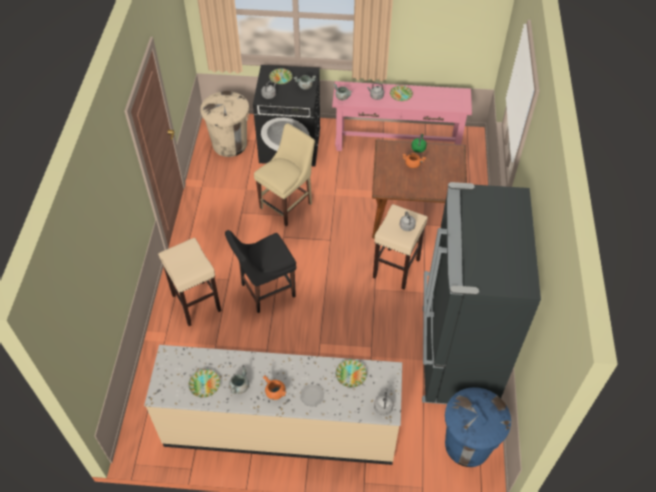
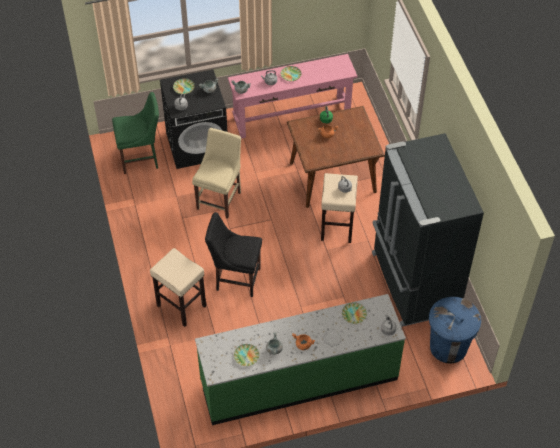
camera: 20 degrees left, 0 degrees up
beige counter [144,345,402,465] -> green counter [195,294,406,425]
beige trash can [200,91,249,157] -> green chair [112,92,159,174]
black chair [225,230,296,313] -> black chair turned 60 degrees clockwise [205,212,262,297]

